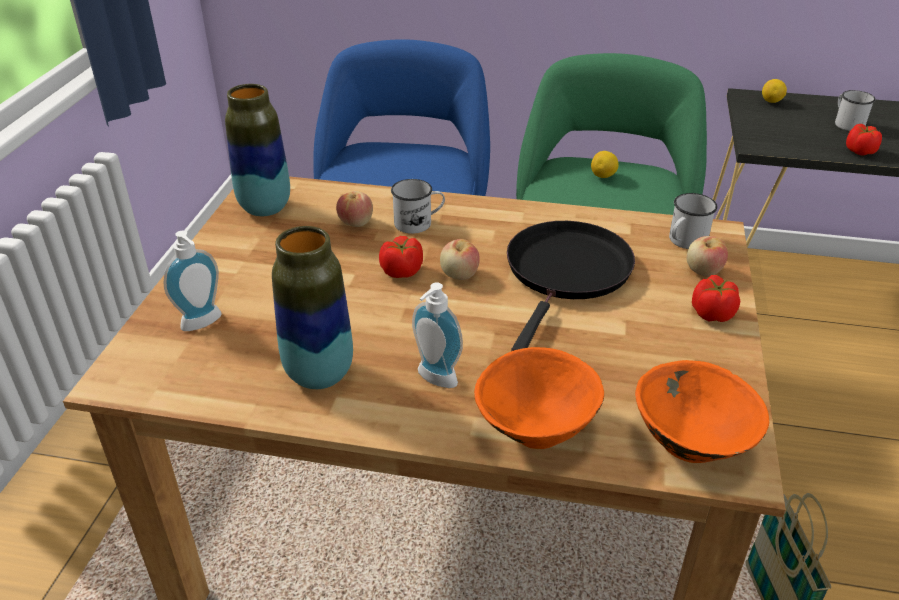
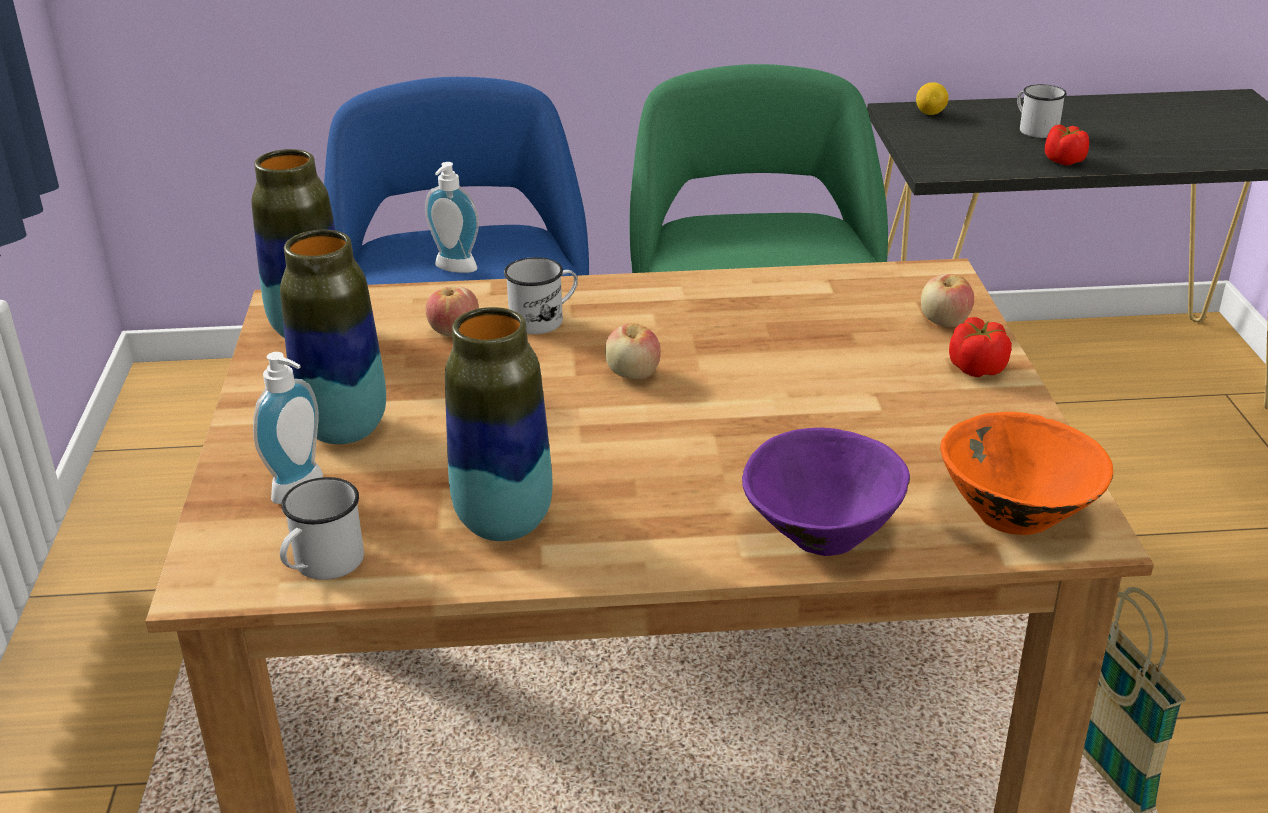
camera: 15 degrees left, 5 degrees down
tomato [379,236,423,278] -> none
soap dispenser [412,283,463,388] -> soap dispenser moved to [425,162,479,273]
orange bowl [474,347,604,449] -> purple bowl [742,427,910,556]
black frying pan [507,221,635,351] -> none
lemon [591,151,619,178] -> none
white mug [669,193,717,249] -> white mug moved to [280,477,364,580]
none -> vase [280,230,386,444]

